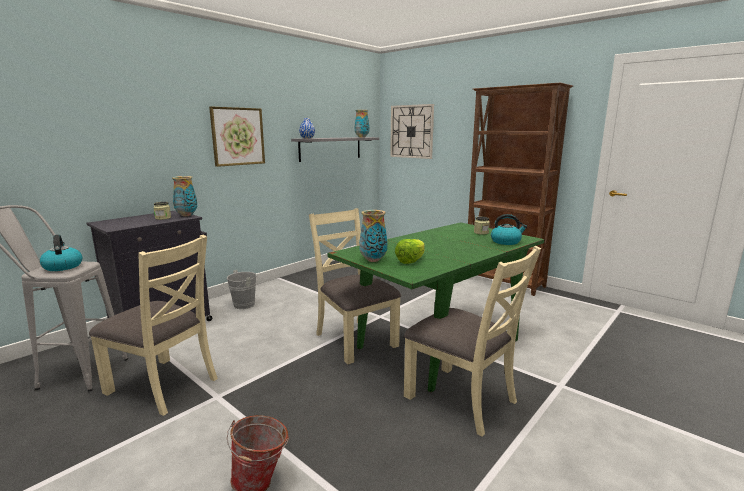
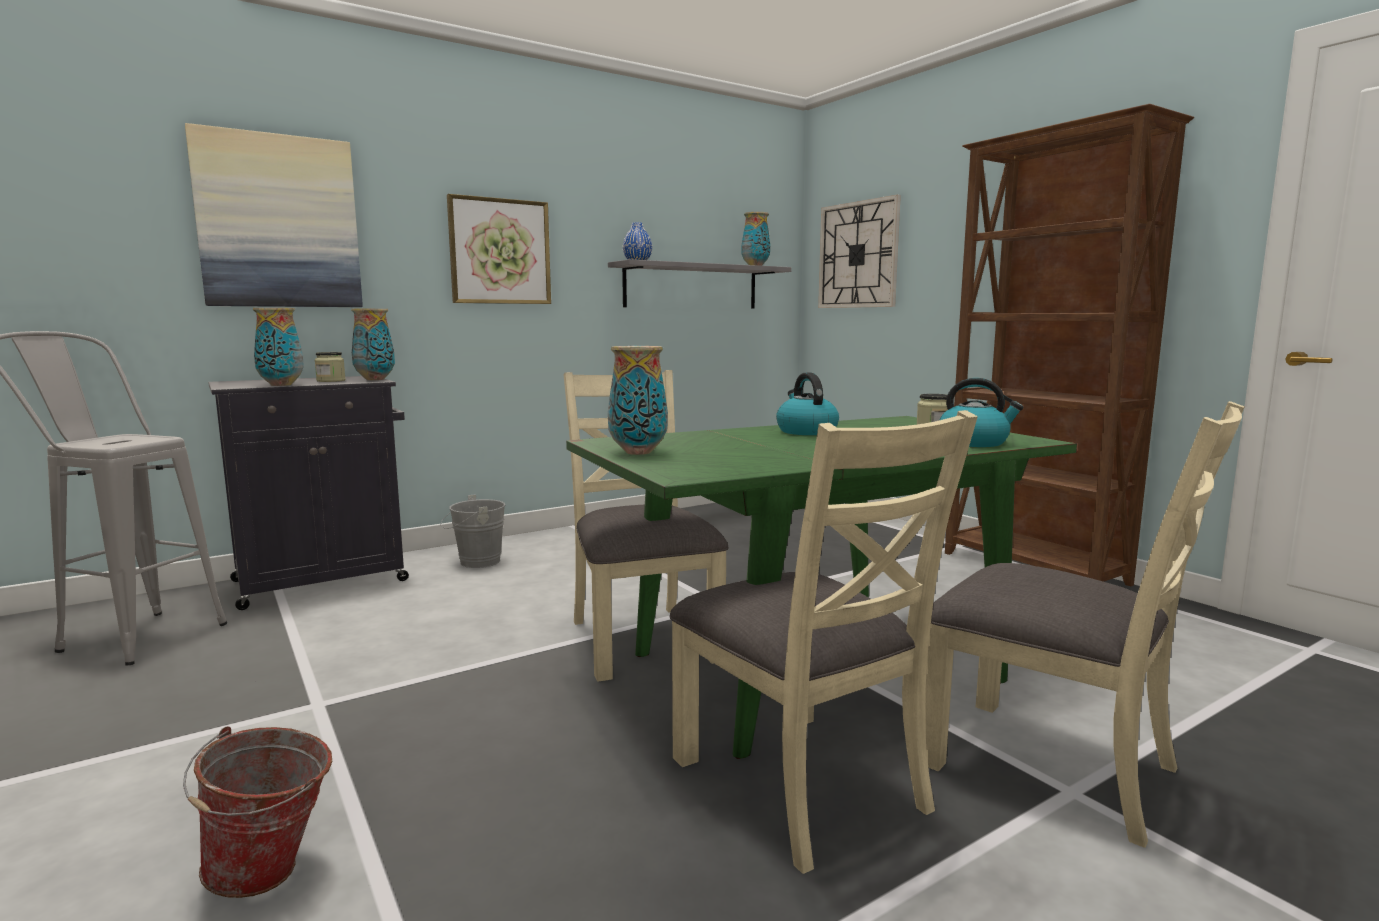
camera: 15 degrees right, 5 degrees down
kettle [40,235,82,271] -> kettle moved to [776,373,839,435]
beige chair [89,235,218,416] -> beige chair moved to [925,401,1245,848]
lettuce [395,239,424,264] -> none
none -> picture [185,123,363,307]
none -> vase [253,308,304,386]

